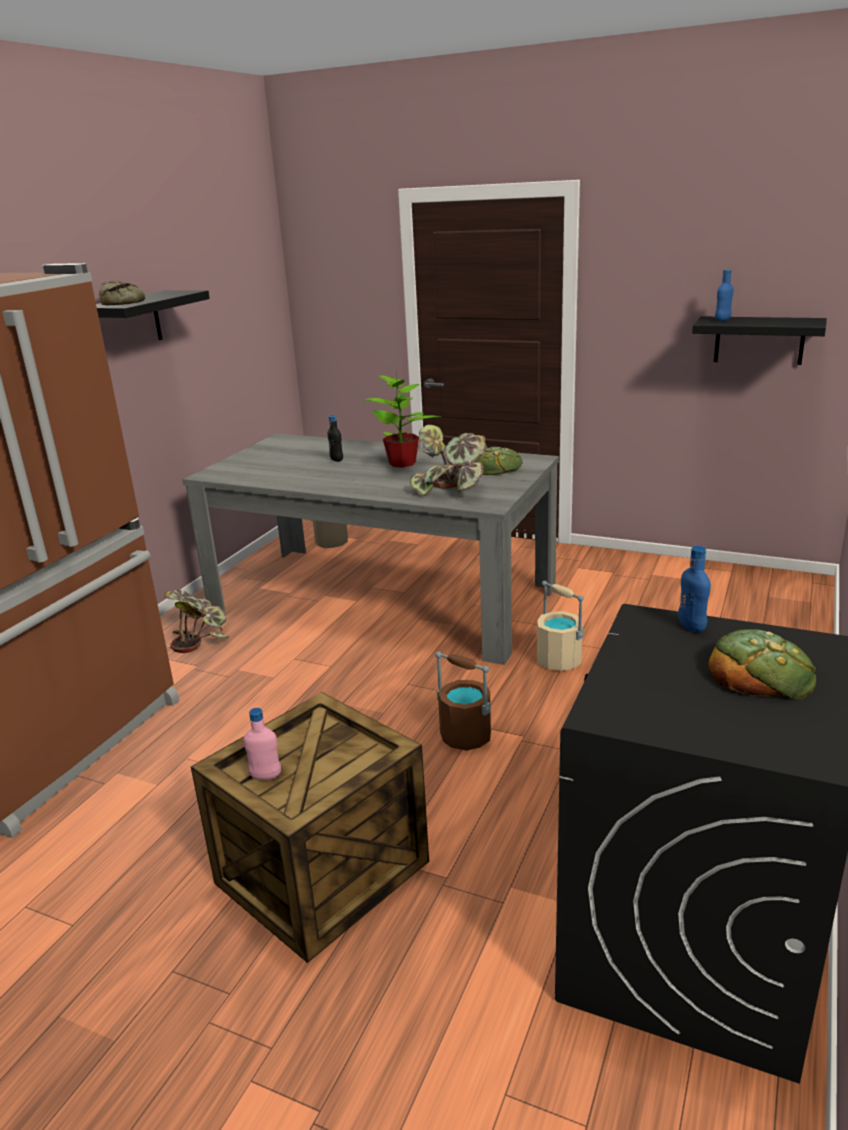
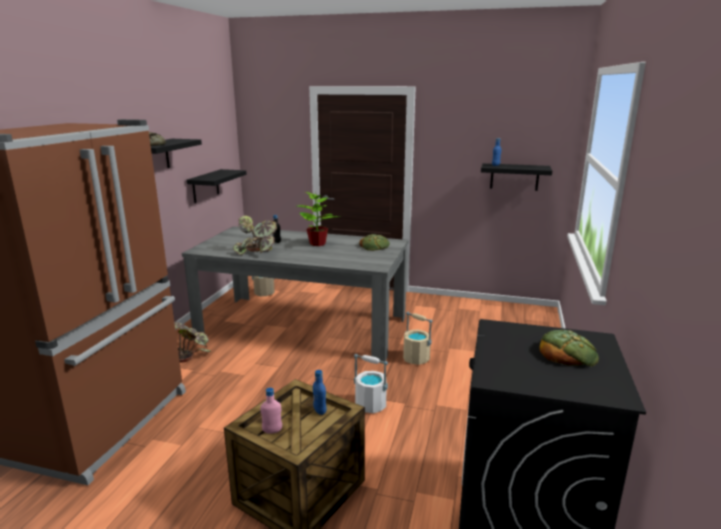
camera: 10 degrees left, 5 degrees down
potted plant [410,425,487,495] -> potted plant moved to [233,215,277,255]
brown bucket [435,652,491,751] -> white bucket [354,354,388,413]
blue bottle [678,546,711,633] -> blue bottle moved to [313,370,327,415]
none -> black shelf [186,169,247,203]

